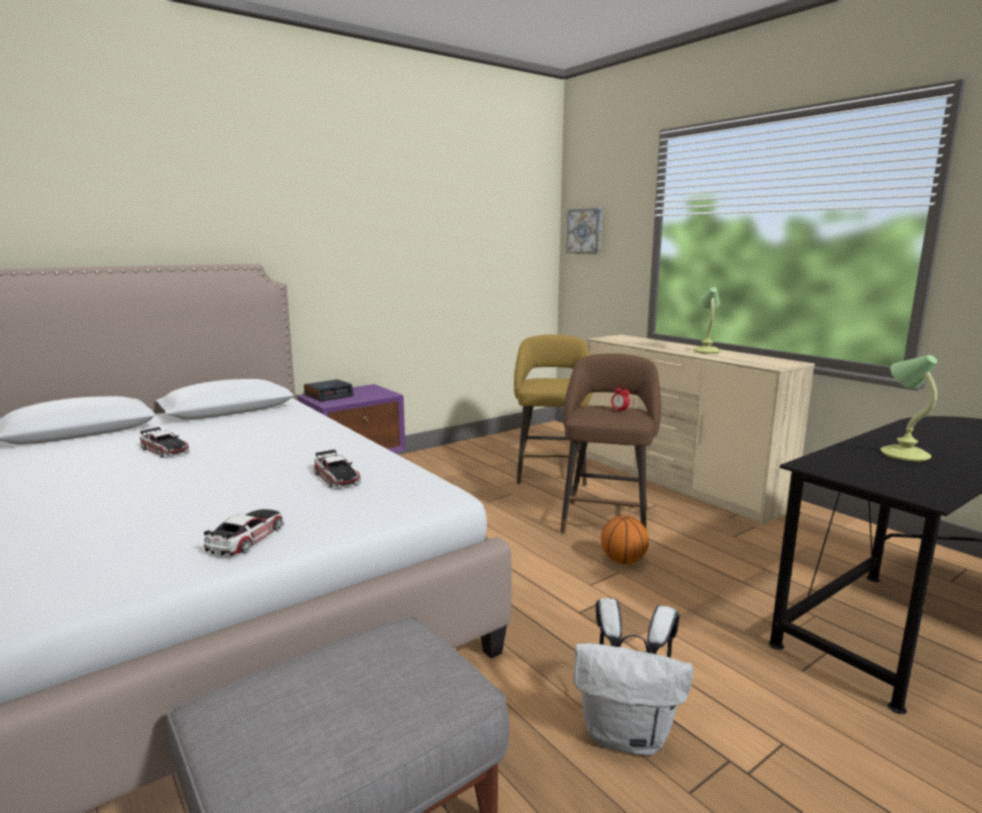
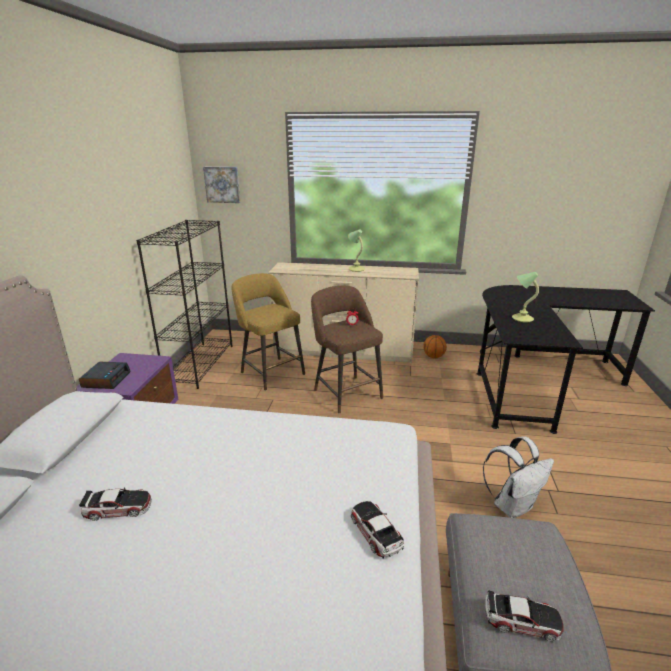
camera: 45 degrees left, 10 degrees up
toy car [314,449,361,489] -> toy car moved to [485,590,564,641]
basketball [601,515,649,564] -> basketball moved to [423,335,447,358]
none -> black bookcase [136,220,233,389]

